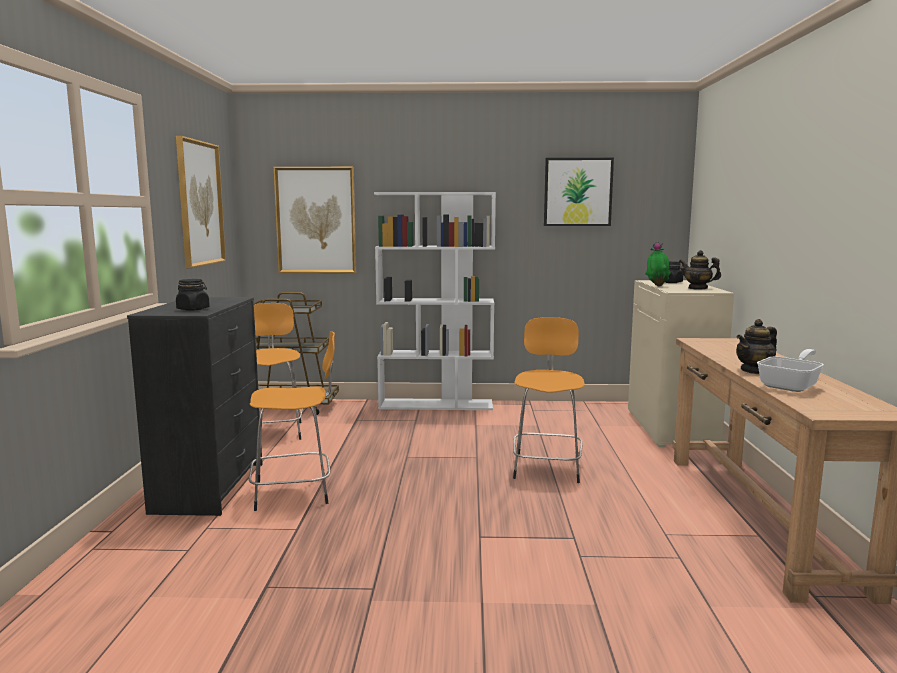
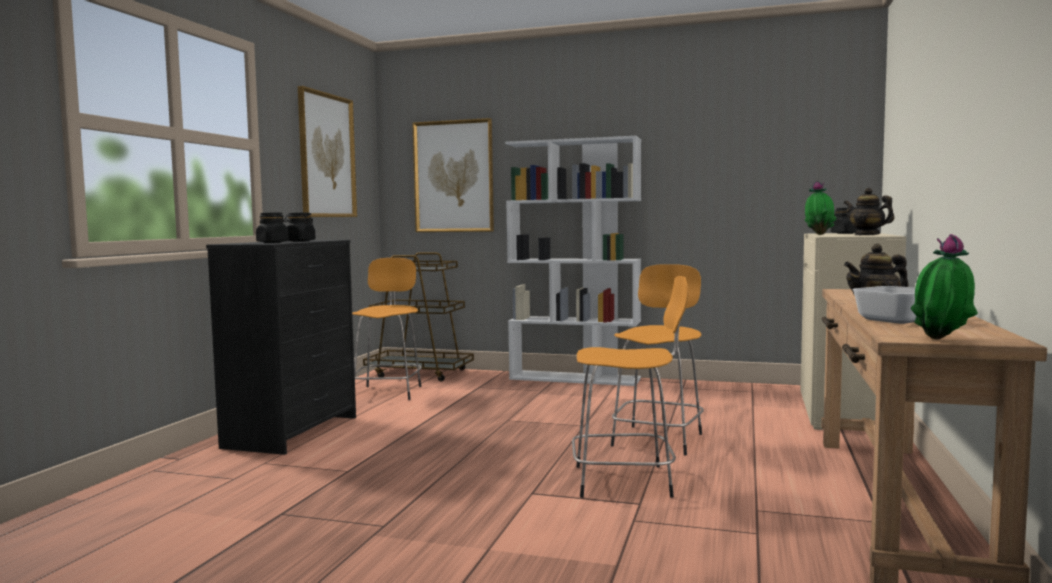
camera: 15 degrees right, 5 degrees down
orange stool [249,331,335,511] -> orange stool moved to [572,276,689,498]
picture [544,158,614,226] -> none
none -> black jar [284,213,316,242]
none -> potted plant [910,234,978,339]

